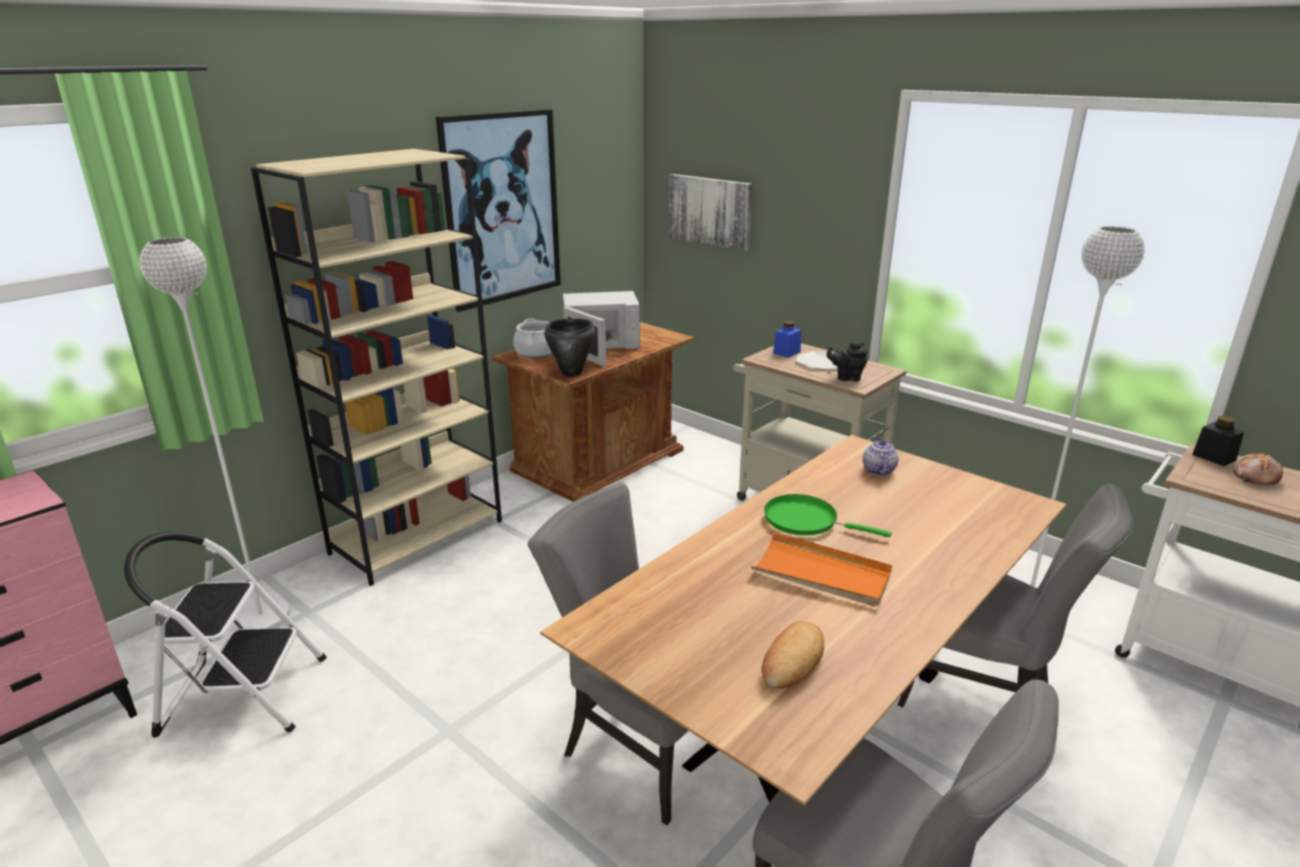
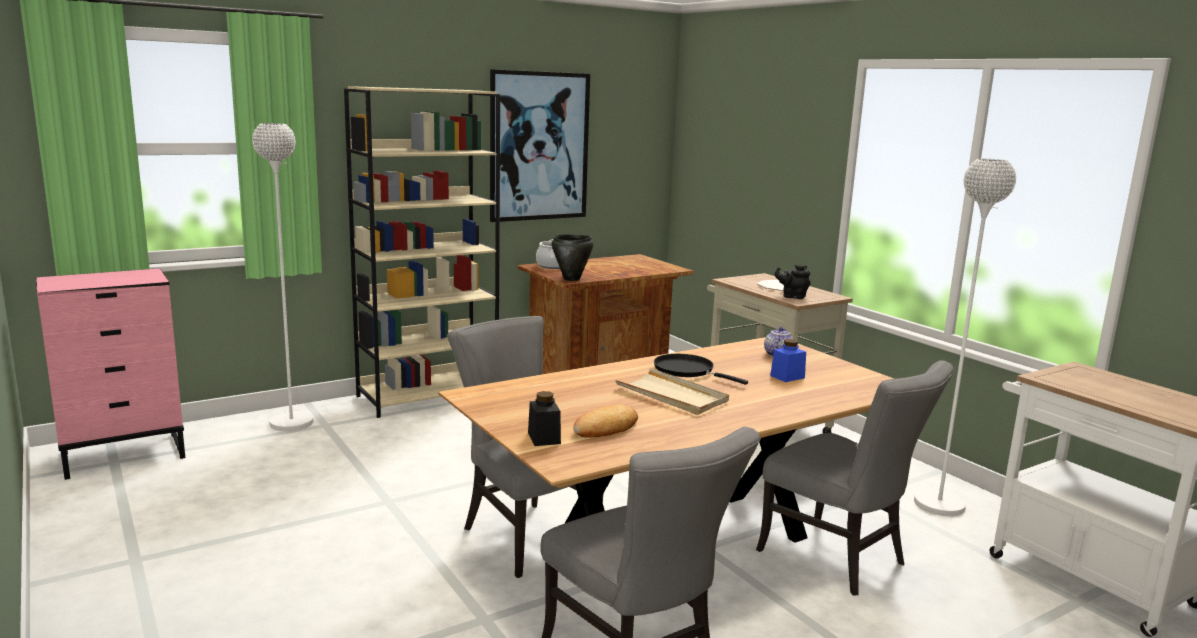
camera: 15 degrees right, 10 degrees down
step ladder [124,532,327,738] -> none
white microwave [562,291,640,367] -> none
picture [669,174,752,251] -> none
orange tray [751,532,892,607] -> beige tray [615,368,729,415]
green frying pan [764,494,892,538] -> black frying pan [654,354,748,385]
blue jar [773,321,801,358] -> blue jar moved to [770,339,806,382]
black jar [1192,416,1244,466] -> black jar moved to [528,391,561,446]
bread [1233,452,1283,484] -> none

